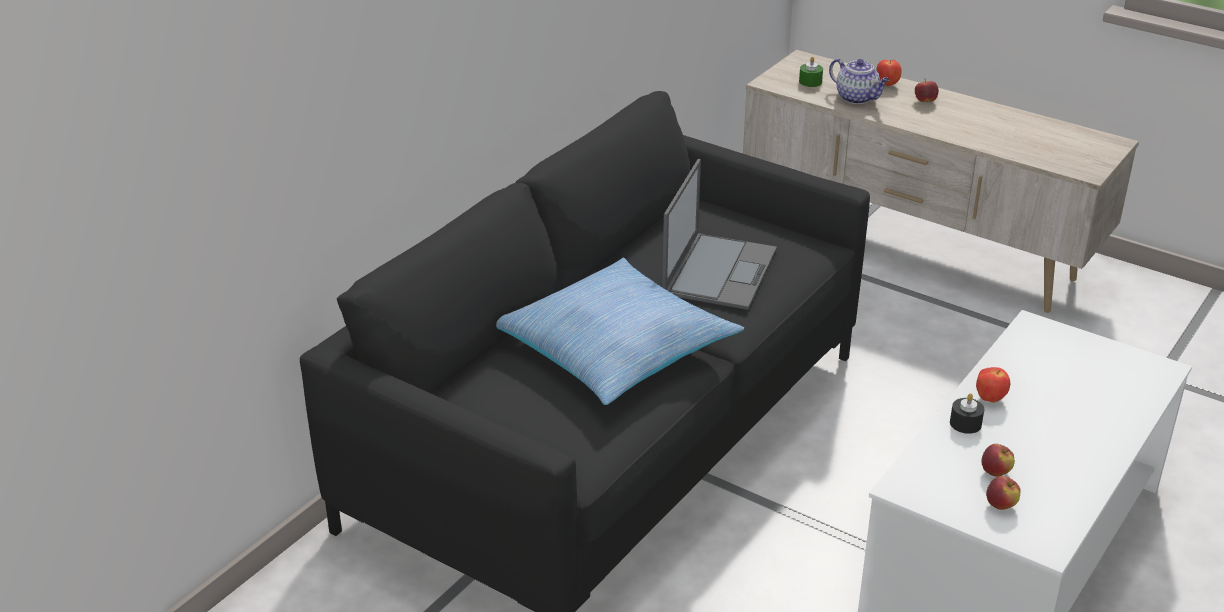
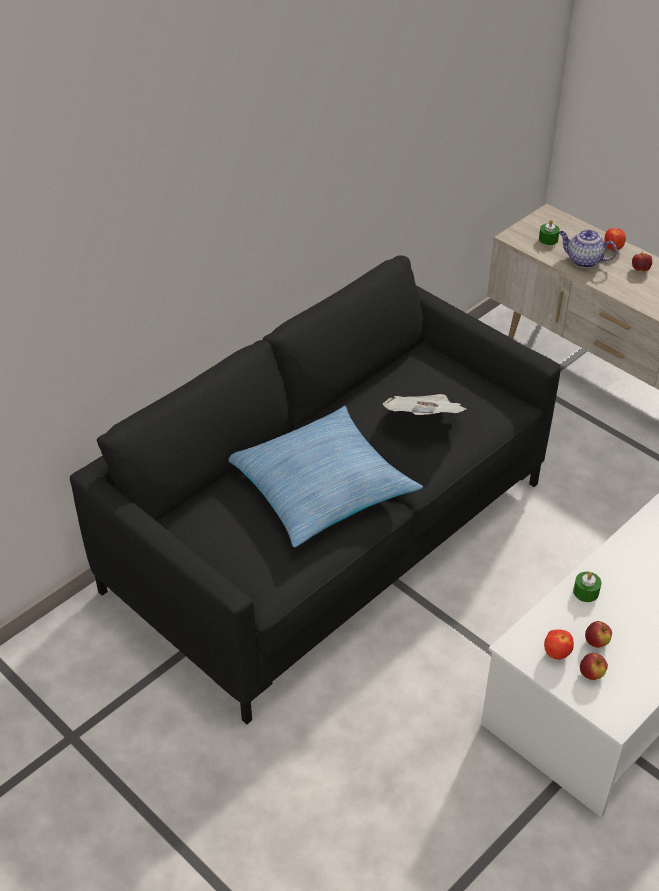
camera: 10 degrees right, 10 degrees up
laptop [662,159,777,310] -> newspaper [383,394,468,415]
teapot [829,59,890,104] -> teapot turned 150 degrees clockwise [559,230,617,268]
black candle [950,393,985,434] -> green candle [573,572,602,602]
apple [976,367,1010,402] -> apple moved to [544,630,574,660]

